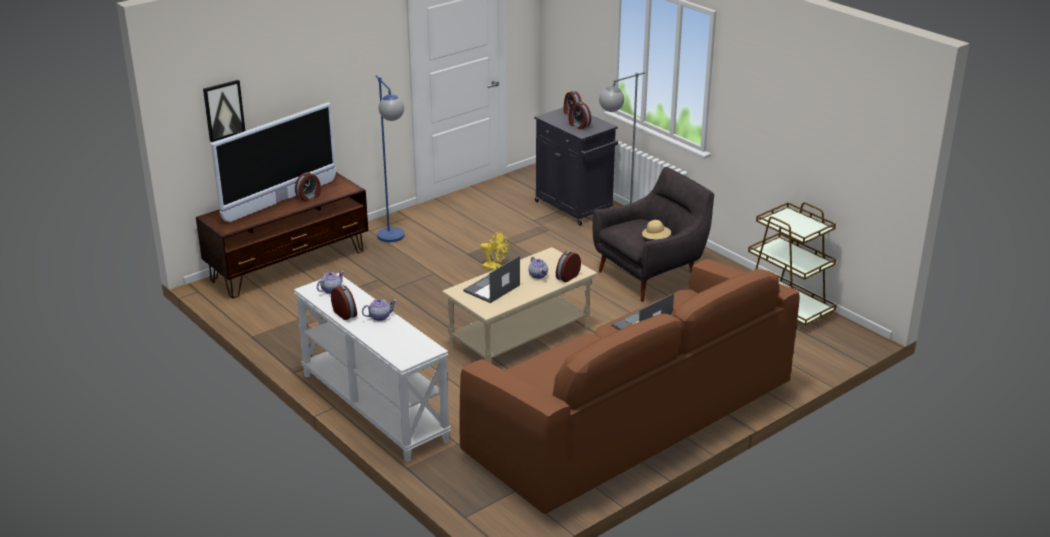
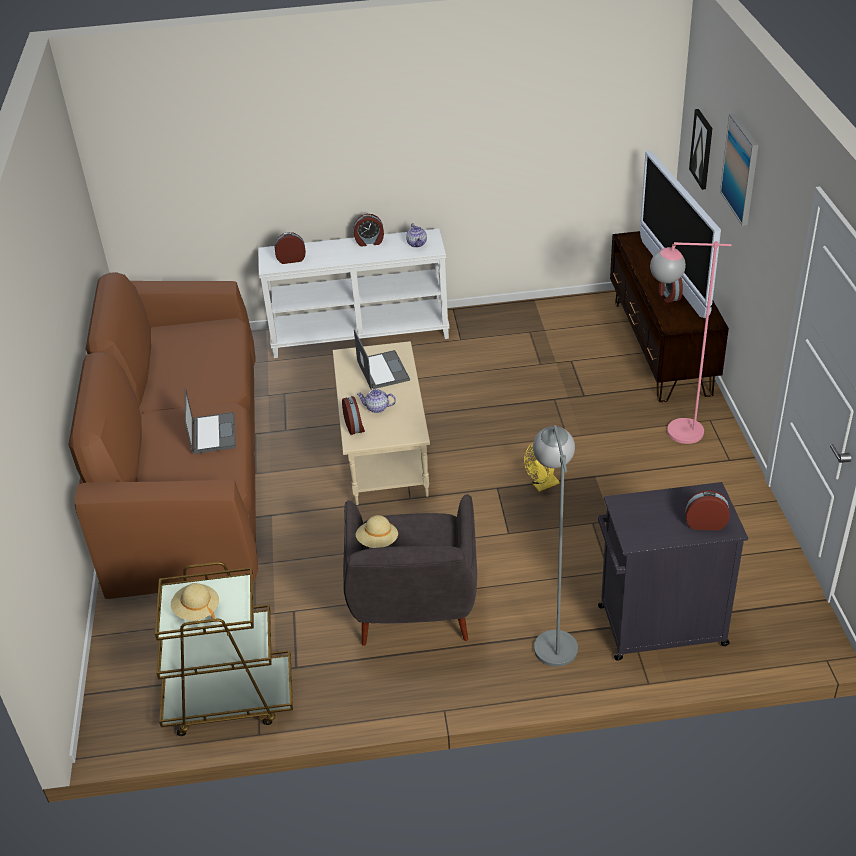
camera: 125 degrees right, 10 degrees up
teapot [362,299,397,321] -> none
blue floor lamp [376,75,405,242] -> pink floor lamp [650,241,732,444]
alarm clock [569,102,591,130] -> alarm clock moved to [275,232,306,264]
none -> beige hat [171,583,219,621]
none -> picture [720,113,758,226]

